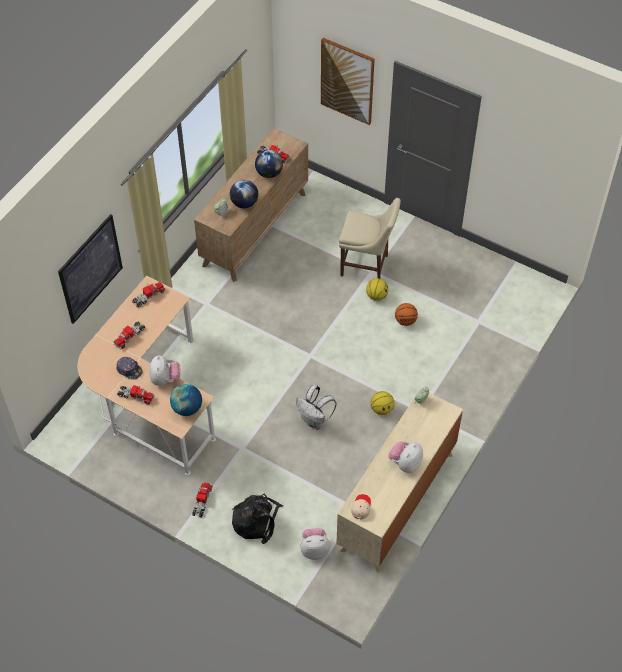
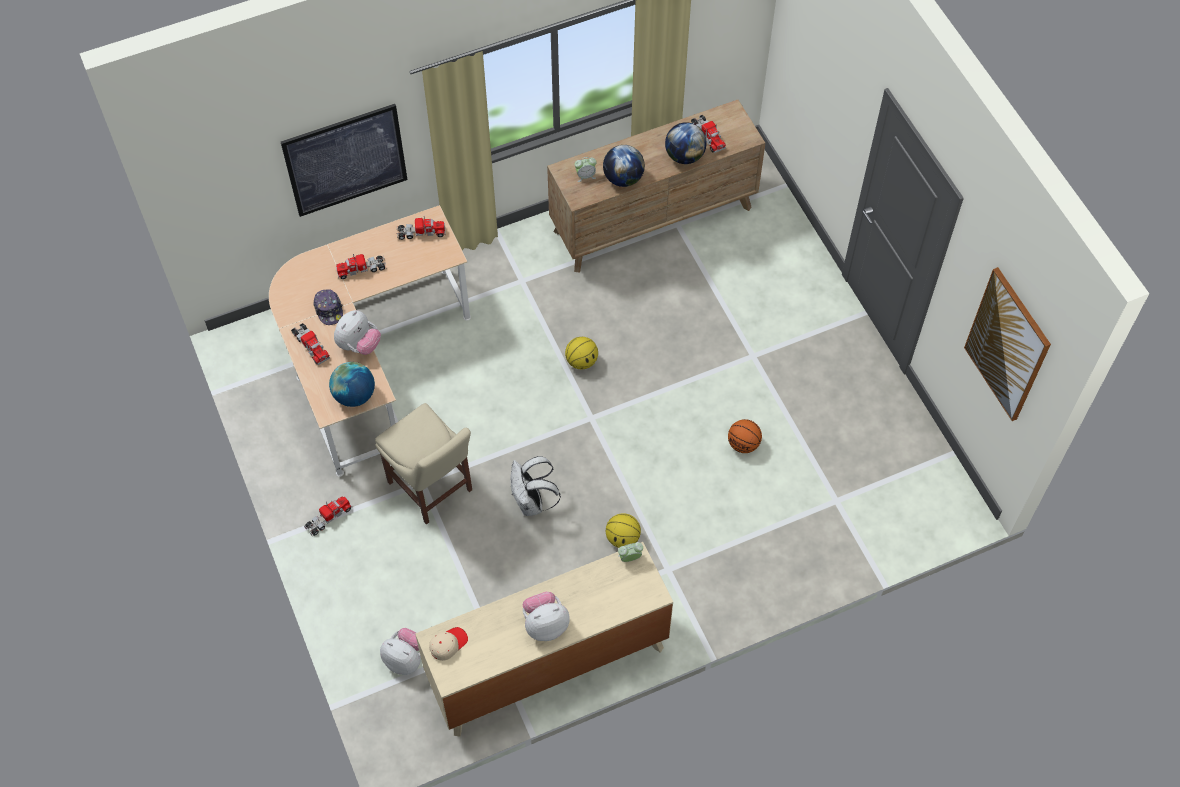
camera: 35 degrees right, 5 degrees up
black backpack [232,494,283,544] -> none
picture [321,38,375,125] -> picture moved to [964,267,1051,421]
beige chair [339,198,401,279] -> beige chair moved to [375,403,472,524]
basketball [366,278,389,301] -> basketball moved to [565,337,598,369]

